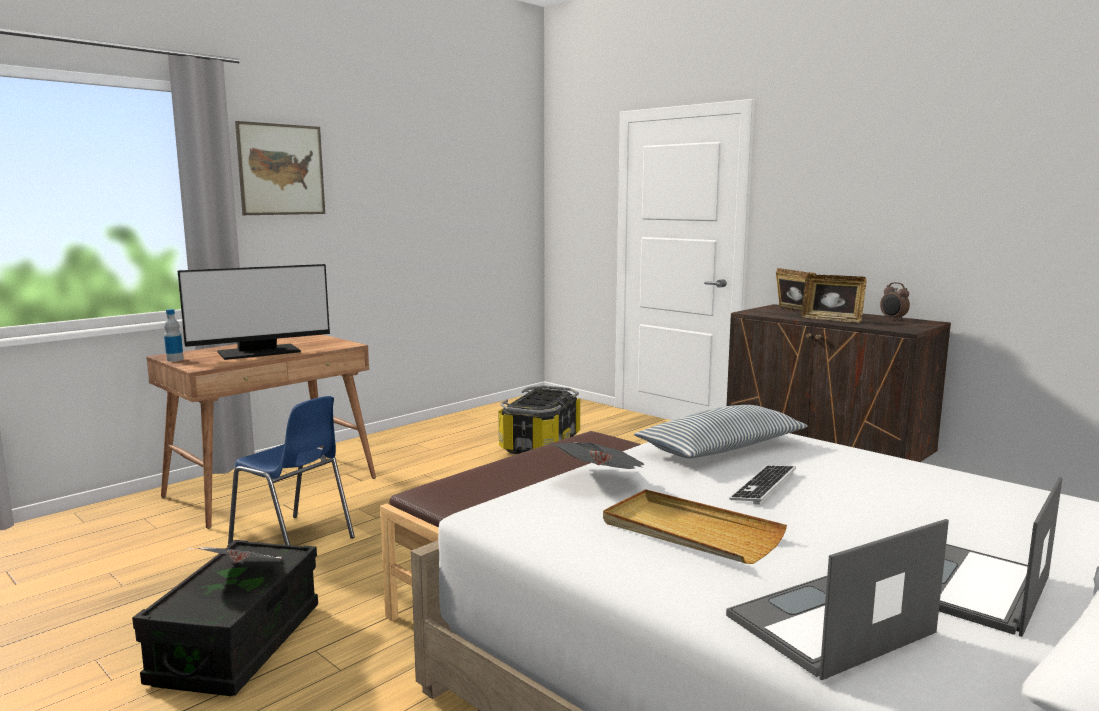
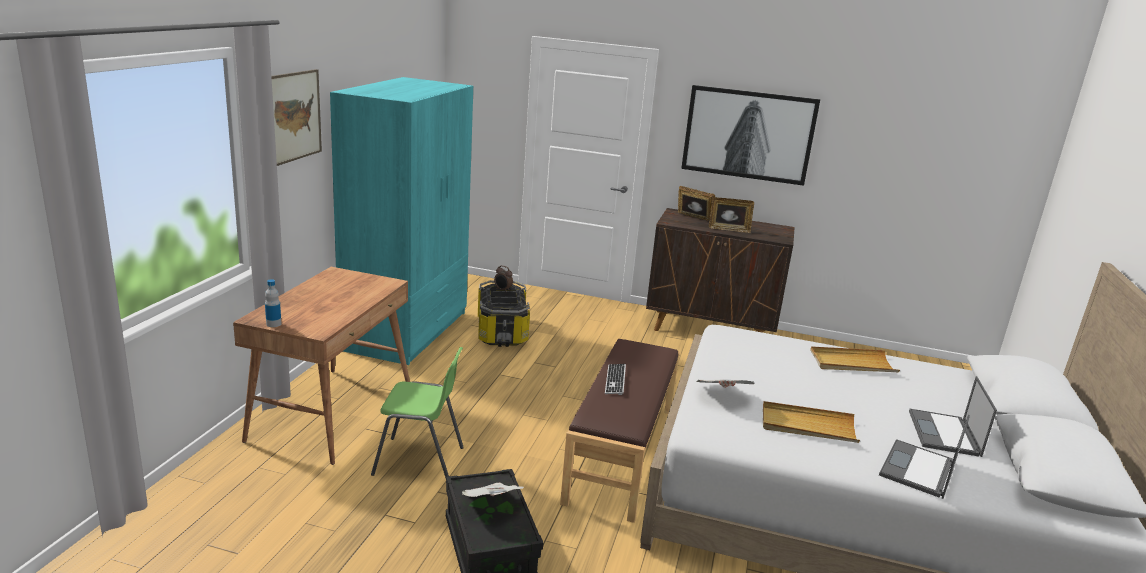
camera: 30 degrees left, 10 degrees up
monitor [177,264,330,360] -> none
blue chair [228,396,355,545] -> green chair [371,347,464,478]
pillow [634,405,807,458] -> none
keyboard [729,466,796,505] -> keyboard moved to [605,364,626,395]
alarm clock [880,282,910,321] -> alarm clock moved to [494,265,513,292]
none -> turquoise wardrobe [330,77,473,365]
none -> picture [681,85,820,186]
none -> beige tray [810,346,900,372]

